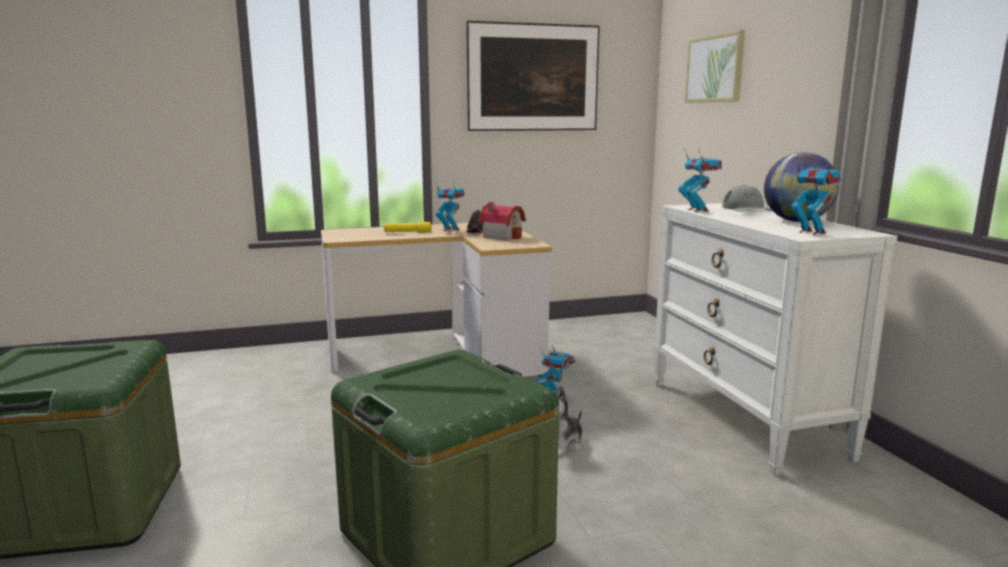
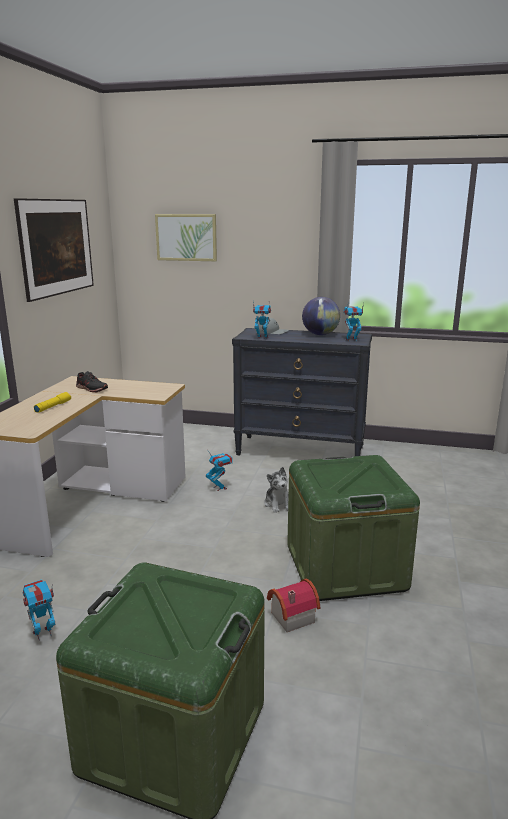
camera: 60 degrees left, 5 degrees up
toy robot [435,181,465,232] -> toy robot moved to [23,579,55,641]
toy house [478,202,526,240] -> toy house moved to [267,578,320,632]
white dresser [653,203,898,475] -> black dresser [232,328,372,456]

